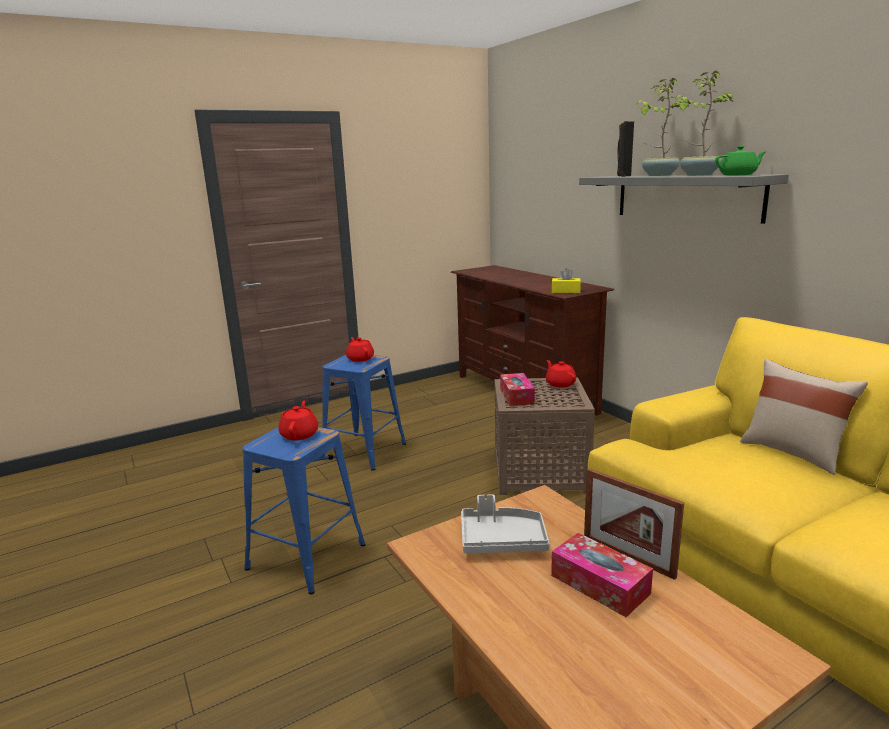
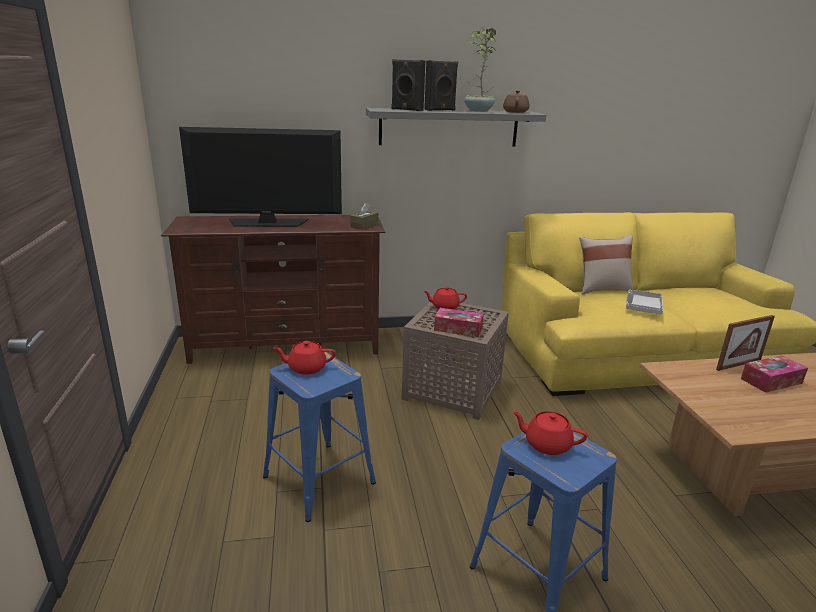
camera: 70 degrees left, 5 degrees up
grey tray [461,494,550,553] -> grey tray moved to [626,290,663,314]
yellow tissue box [552,268,581,293] -> brown tissue box [350,202,378,230]
potted plant [637,78,689,176] -> black speaker [424,60,458,111]
green teapot [715,146,767,175] -> brown teapot [503,90,530,113]
none -> television [179,127,342,227]

